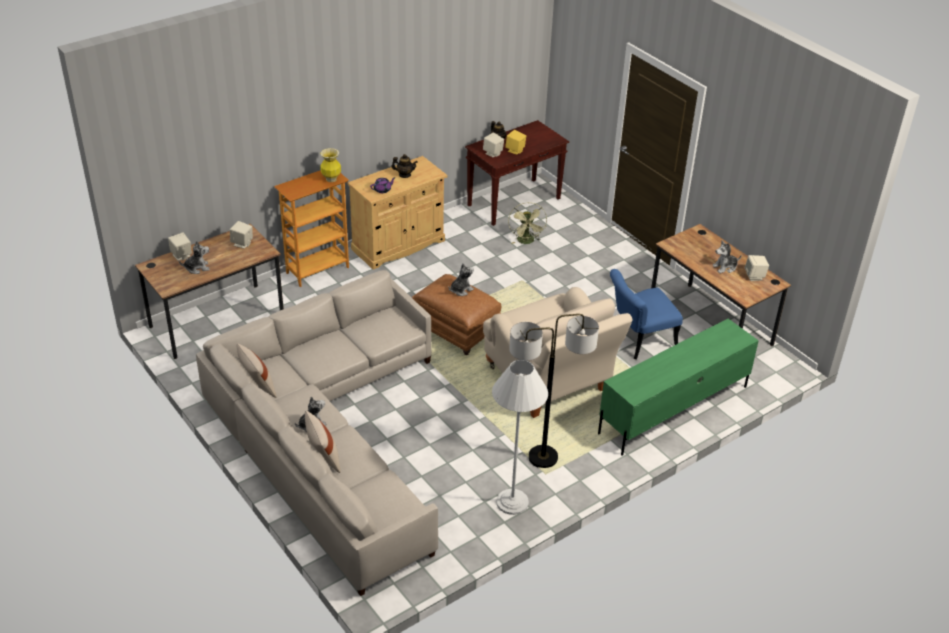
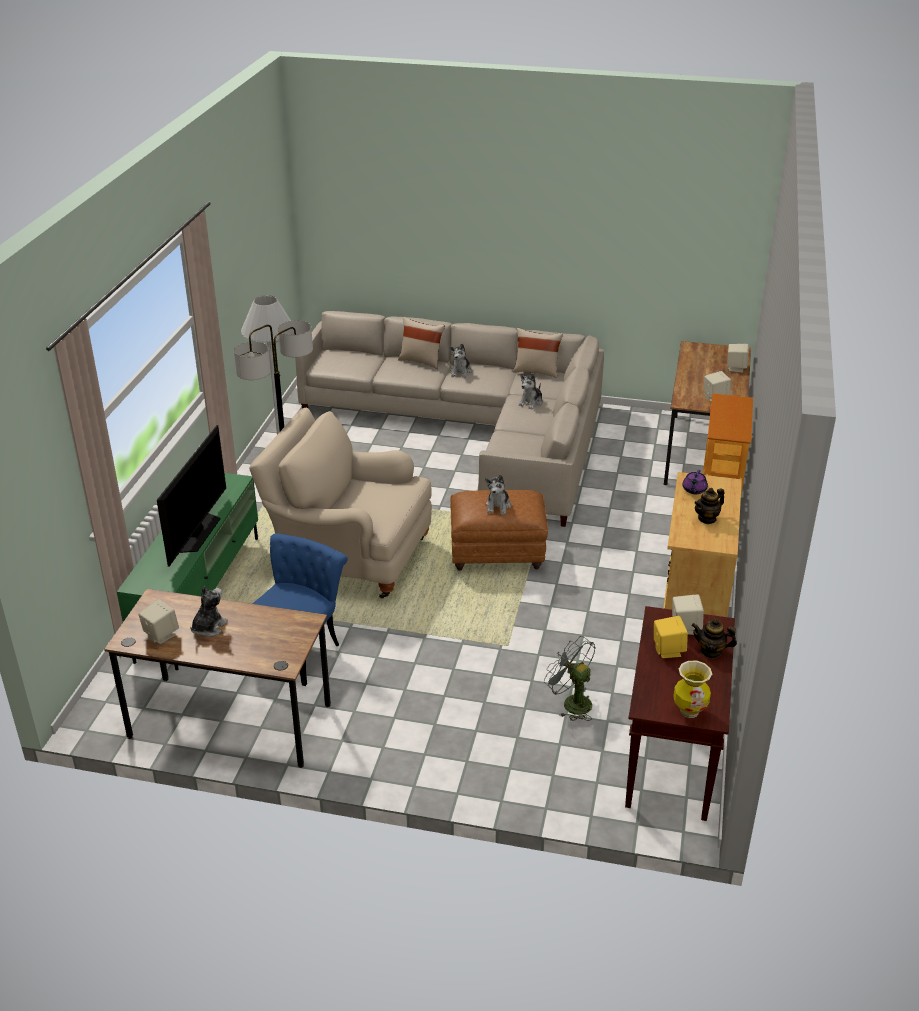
camera: 140 degrees right, 5 degrees down
plush toy [179,240,210,274] -> plush toy moved to [519,373,543,409]
vase [320,148,341,182] -> vase moved to [673,661,712,718]
green fan [508,202,547,244] -> grey fan [544,636,596,721]
none -> television [157,425,226,567]

